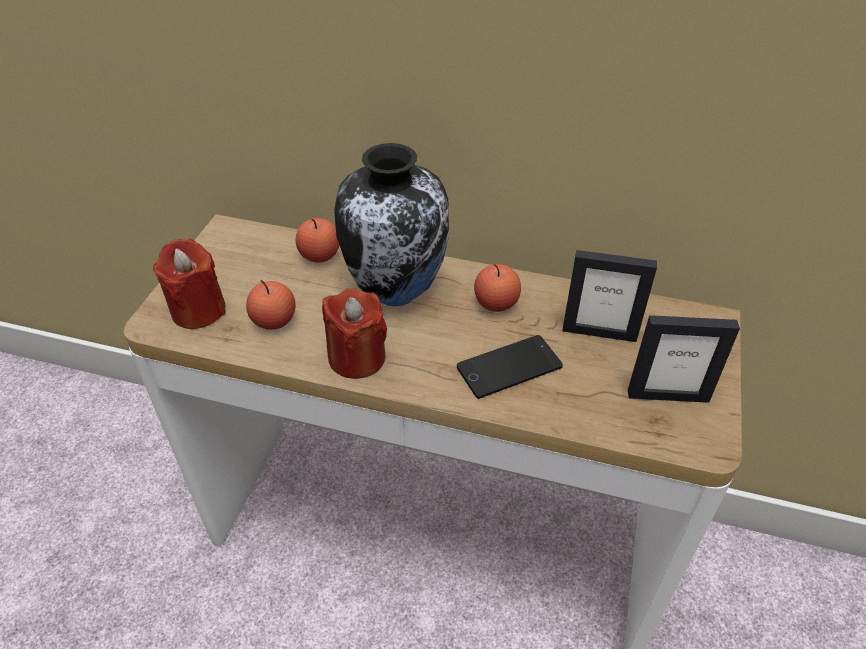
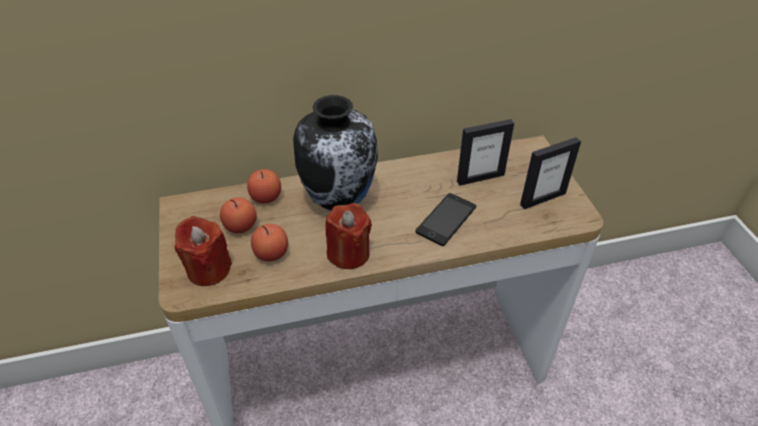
camera: 30 degrees left, 0 degrees up
apple [474,264,521,312] -> apple moved to [220,197,257,233]

